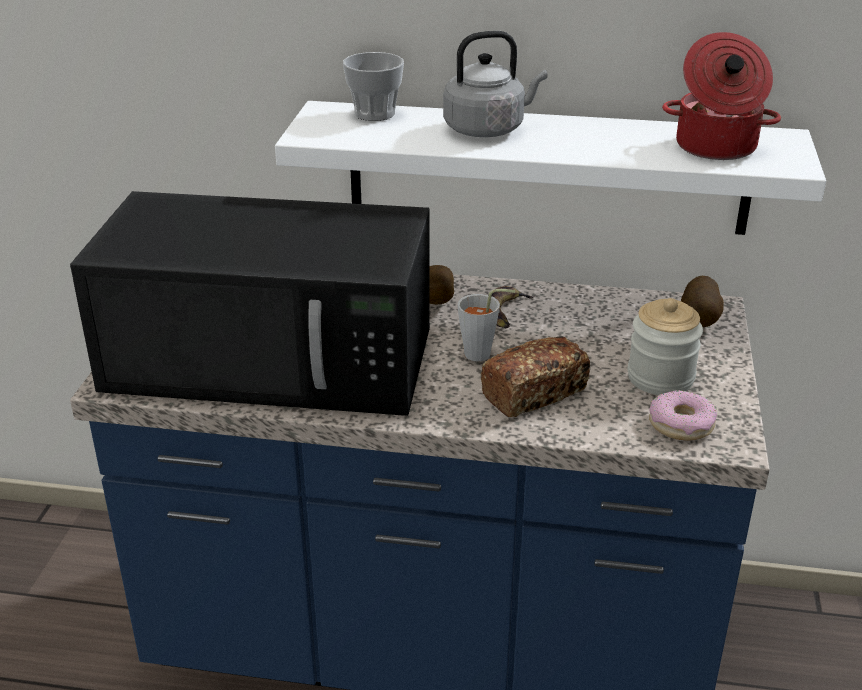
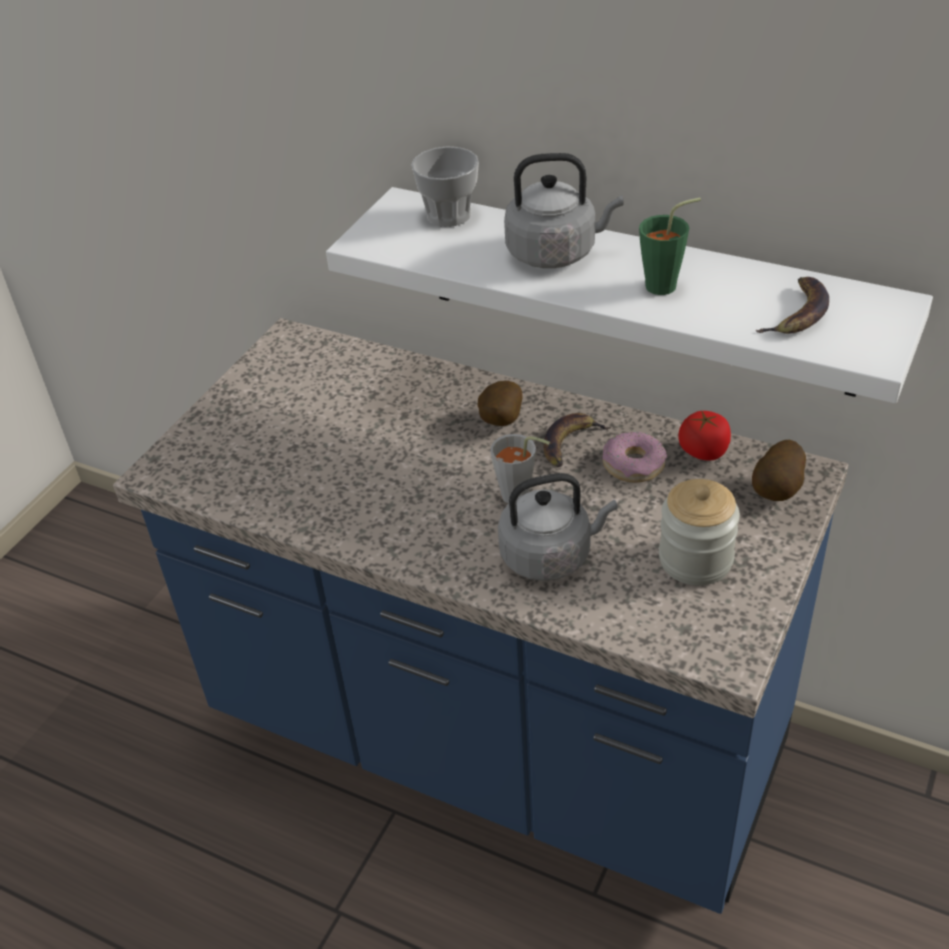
camera: 20 degrees right, 10 degrees up
black microwave [70,191,430,416] -> none
bread [481,336,590,417] -> grey kettle [498,473,618,581]
donut [649,390,717,441] -> donut moved to [603,432,667,483]
cooking pot [662,32,781,160] -> banana [755,277,829,334]
none -> green cup [639,198,701,295]
none -> tomato [678,410,731,460]

